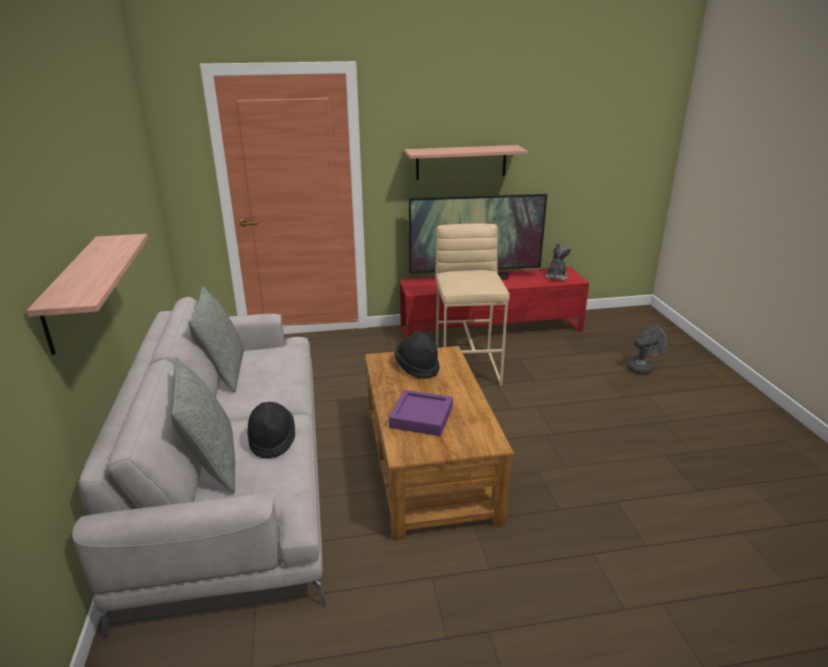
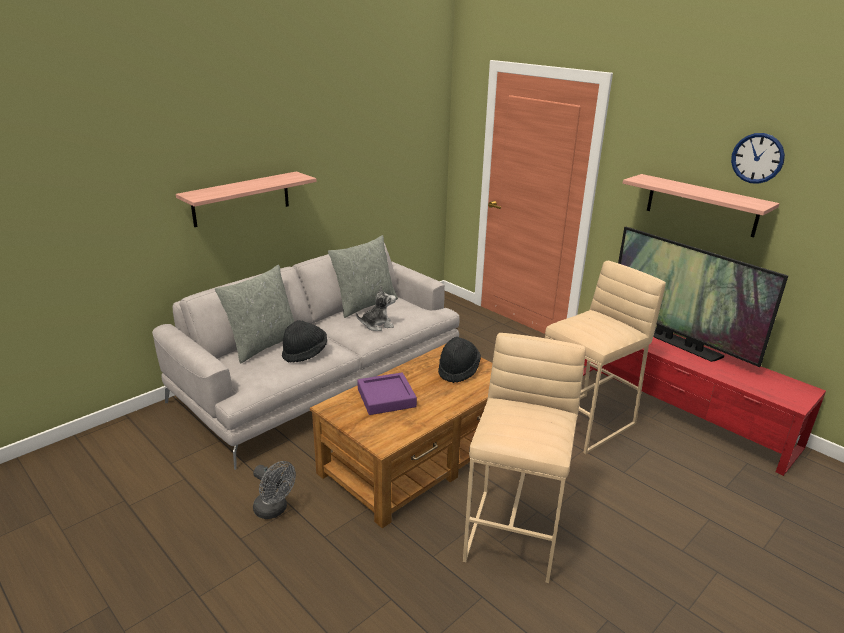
camera: 55 degrees right, 0 degrees up
plush toy [545,242,572,281] -> plush toy moved to [356,286,396,331]
grey fan [627,325,667,375] -> grey fan moved to [253,461,296,519]
none -> beige stool [463,333,586,583]
none -> wall clock [731,133,785,184]

